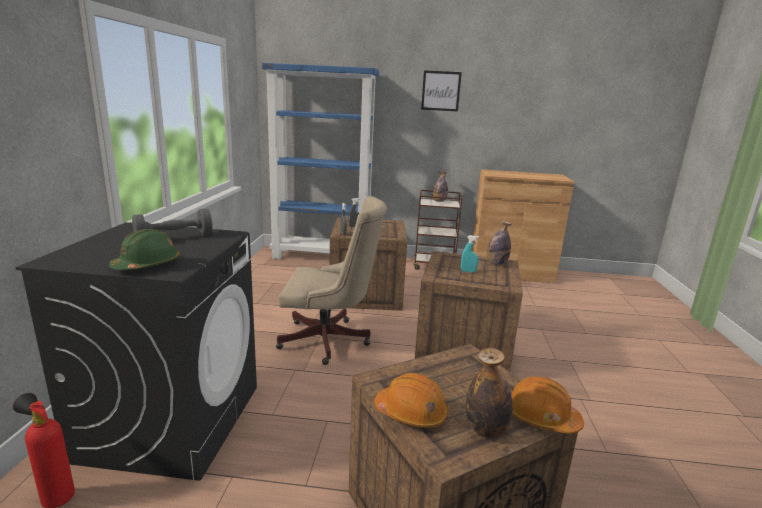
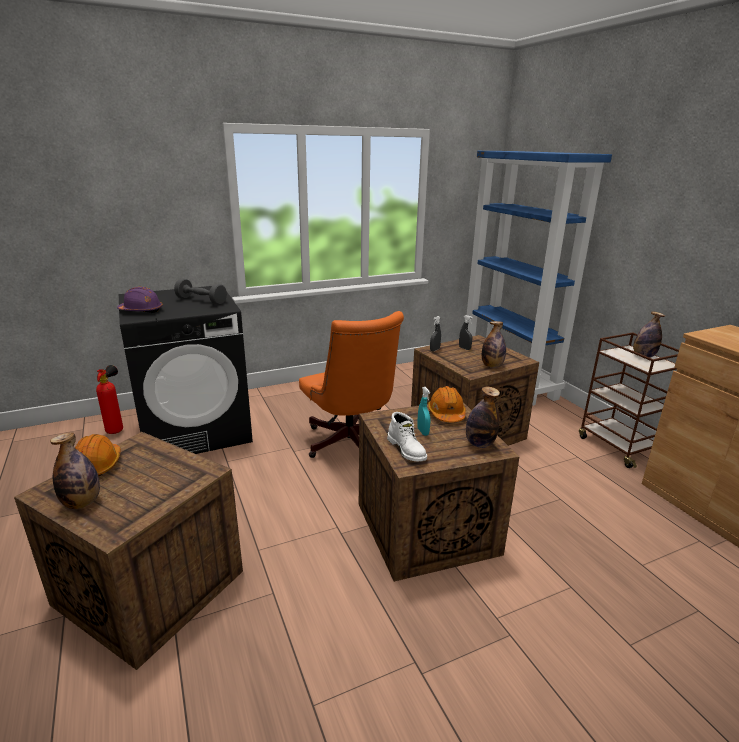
camera: 60 degrees right, 5 degrees up
green hard hat [109,229,180,270] -> purple hard hat [117,287,163,313]
beige office chair [276,196,387,365] -> orange office chair [299,311,404,458]
picture [421,70,462,112] -> none
orange hard hat [511,376,584,434] -> orange hard hat moved to [428,386,466,422]
none -> white boot [387,412,427,462]
none -> bottle [482,321,506,368]

